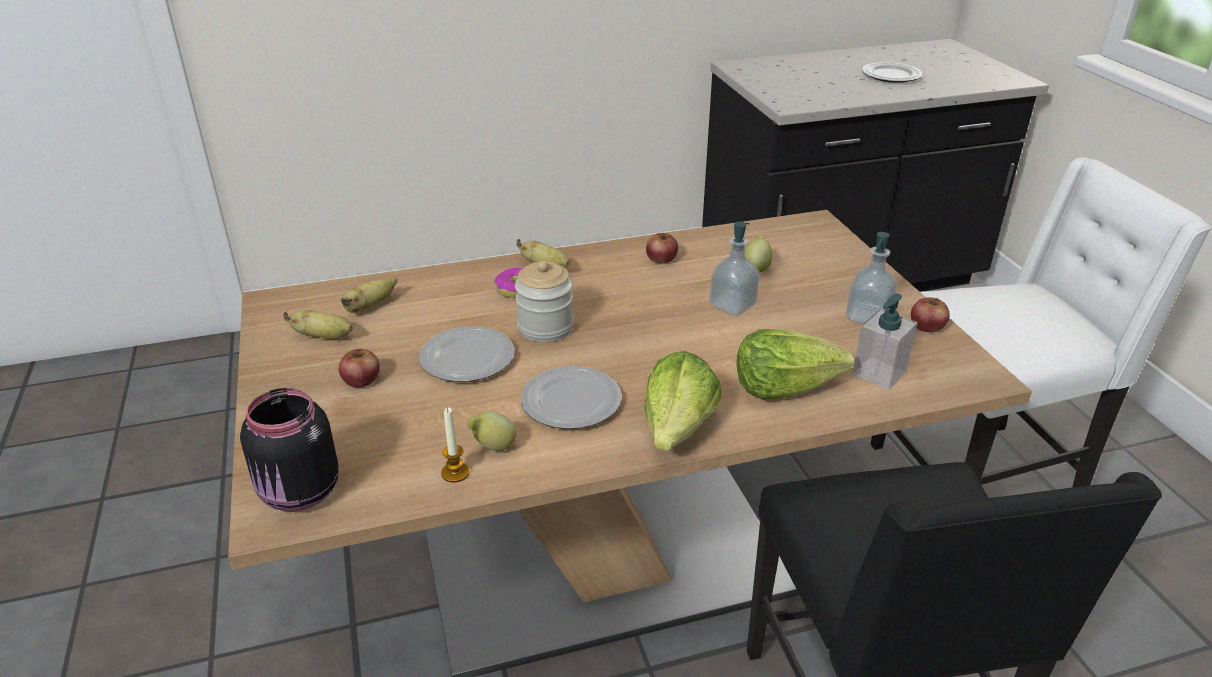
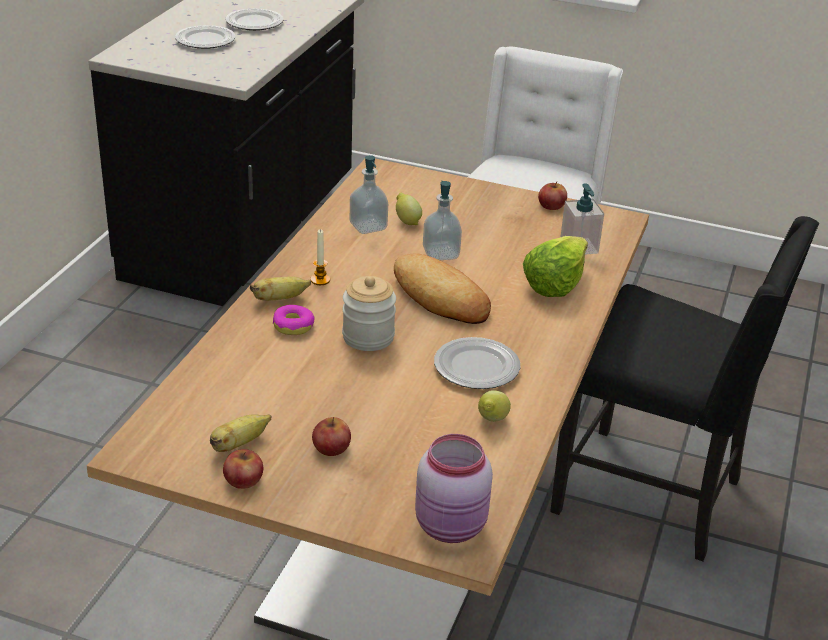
camera: 55 degrees left, 0 degrees up
black jar [240,388,339,512] -> pink jar [415,434,493,543]
banana [341,278,397,313] -> none
plate [419,327,515,382] -> plate moved to [175,25,236,49]
candle [441,408,470,483] -> candle moved to [310,229,330,285]
lettuce [644,351,722,451] -> none
apple [646,233,678,264] -> apple moved to [223,449,263,489]
soap dispenser [846,232,896,324] -> soap dispenser moved to [350,155,388,234]
none -> bread [394,253,491,324]

